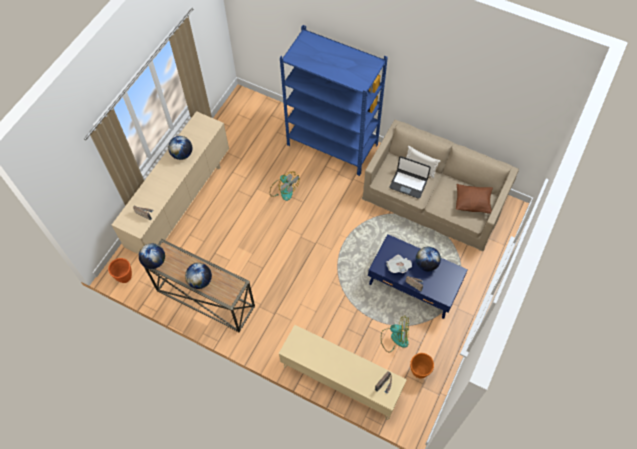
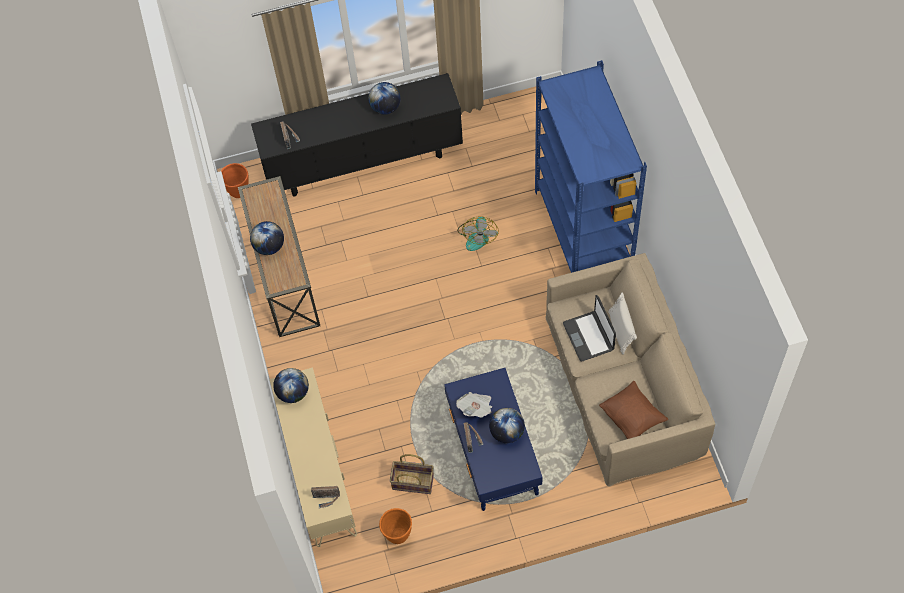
camera: 50 degrees right, 0 degrees up
beige cabinet [112,111,229,254] -> black cabinet [251,73,463,197]
globe [139,243,165,269] -> globe moved to [273,368,309,403]
fan [381,315,409,352] -> basket [390,454,434,494]

